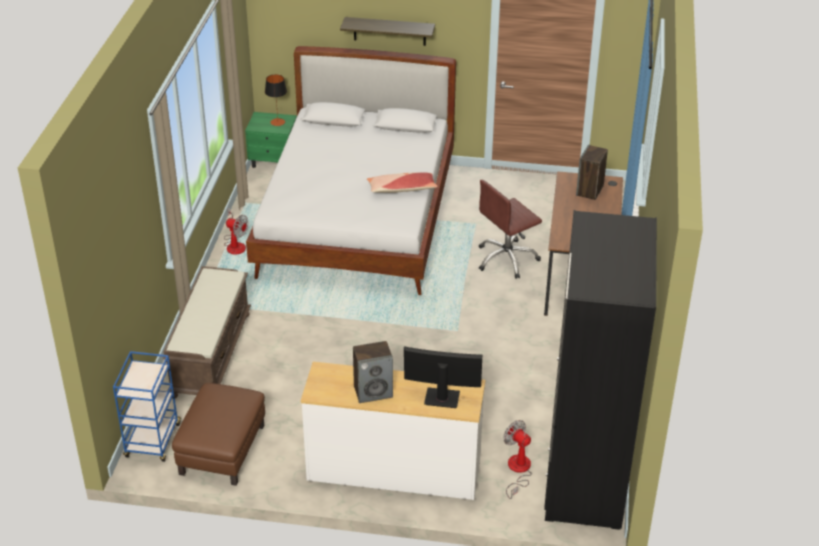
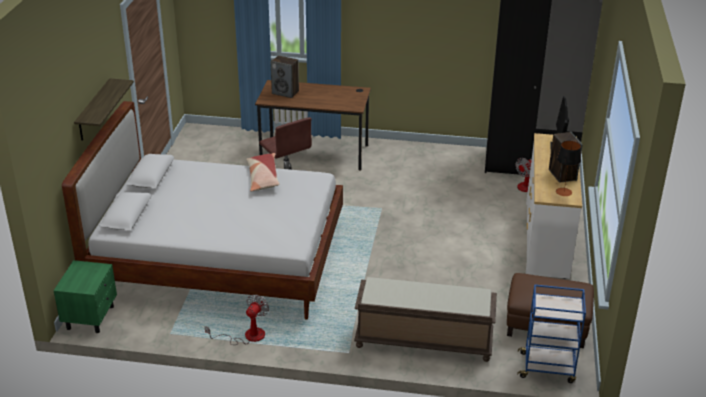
camera: 90 degrees left, 5 degrees down
table lamp [265,74,287,126] -> table lamp moved to [556,141,581,196]

